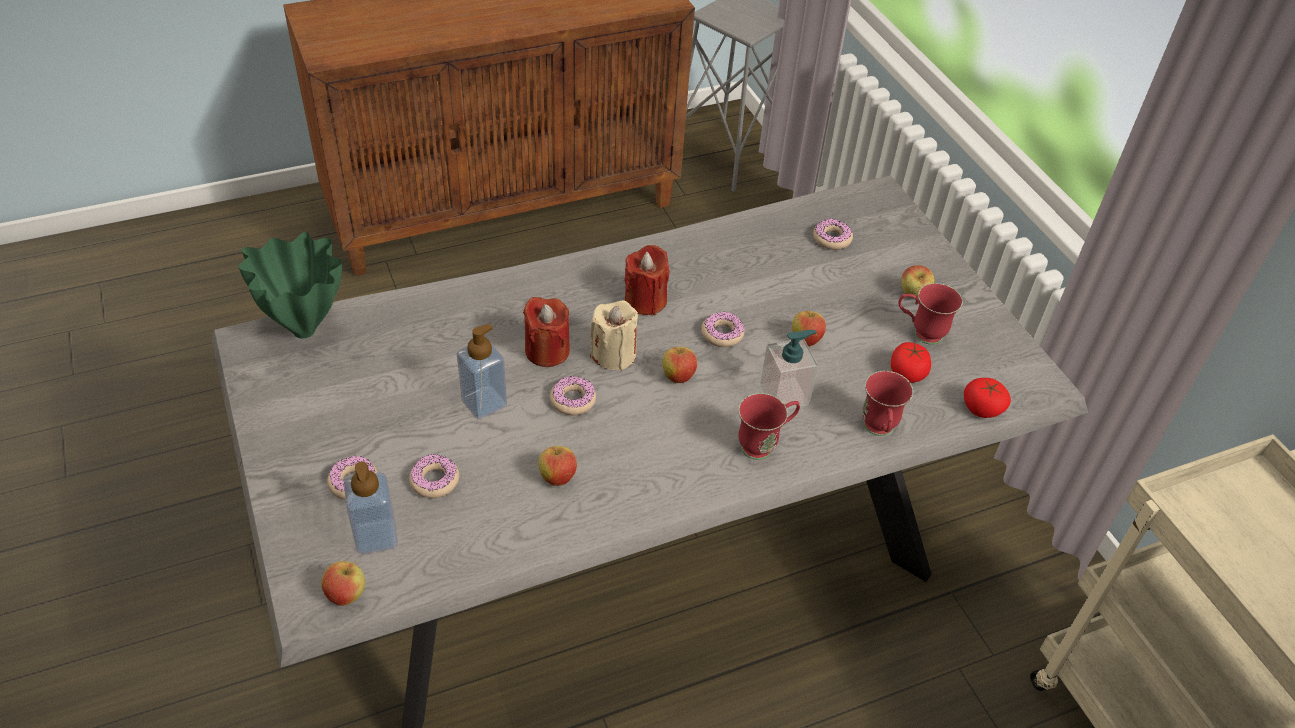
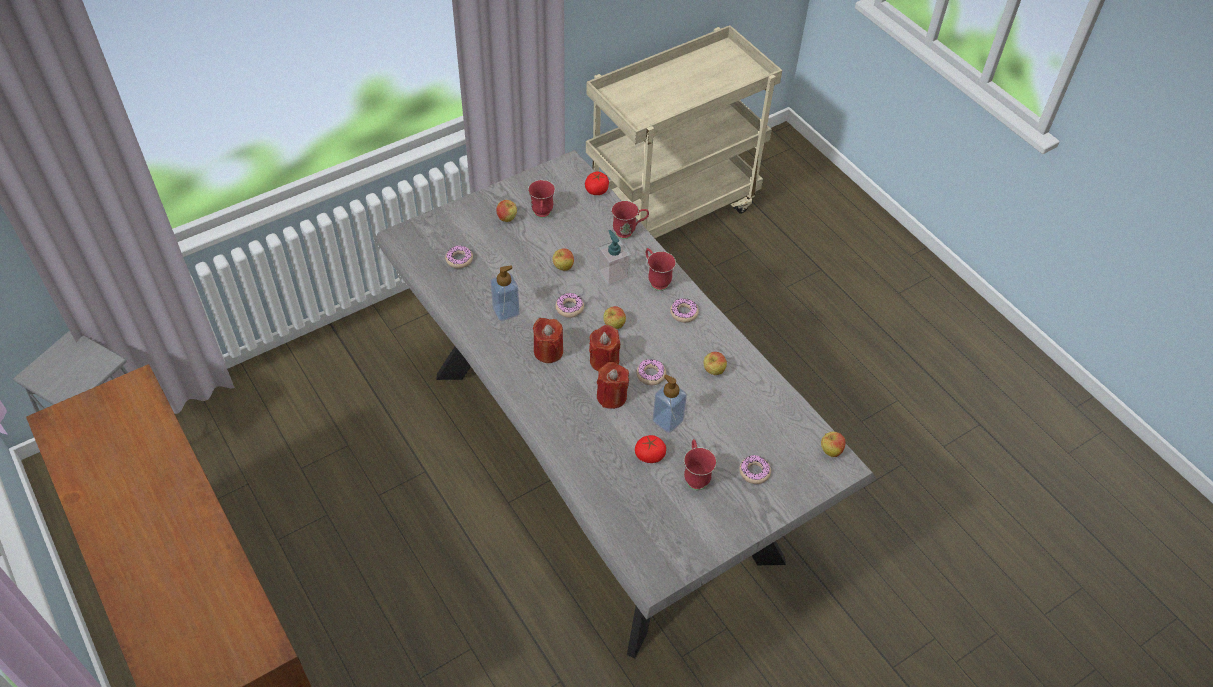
camera: 100 degrees left, 5 degrees up
green vase [238,232,342,339] -> none
soap dispenser [344,461,398,554] -> soap dispenser moved to [491,265,520,321]
donut [409,454,459,498] -> donut moved to [670,298,699,323]
beige candle [590,300,638,371] -> red candle [589,325,620,371]
tomato [891,342,931,383] -> tomato moved to [635,435,666,463]
none -> red mug [684,439,717,490]

